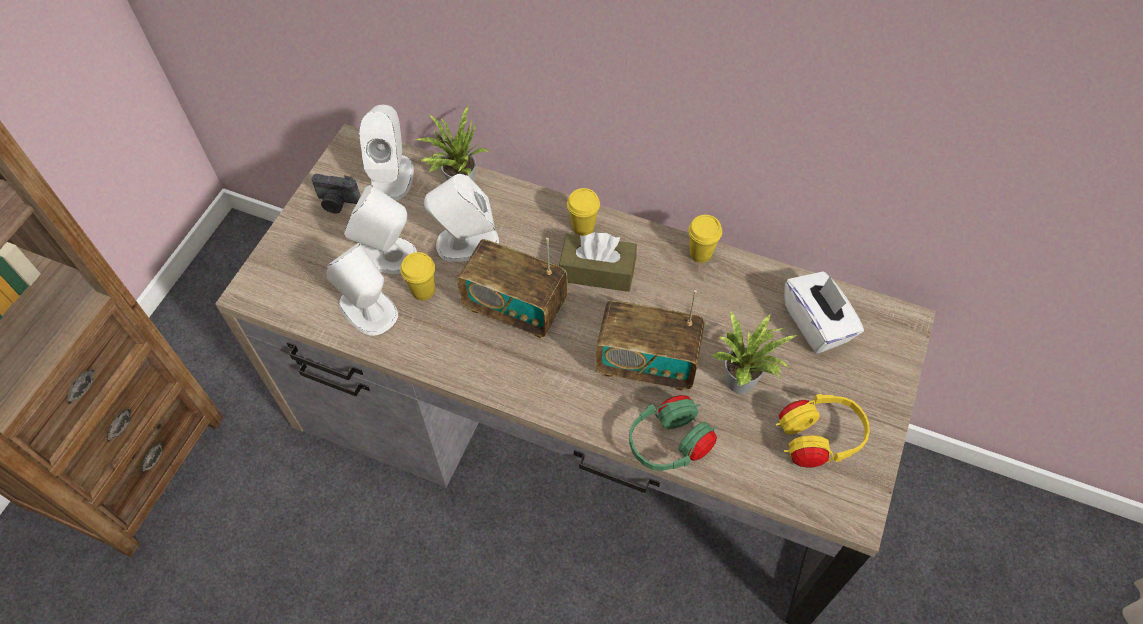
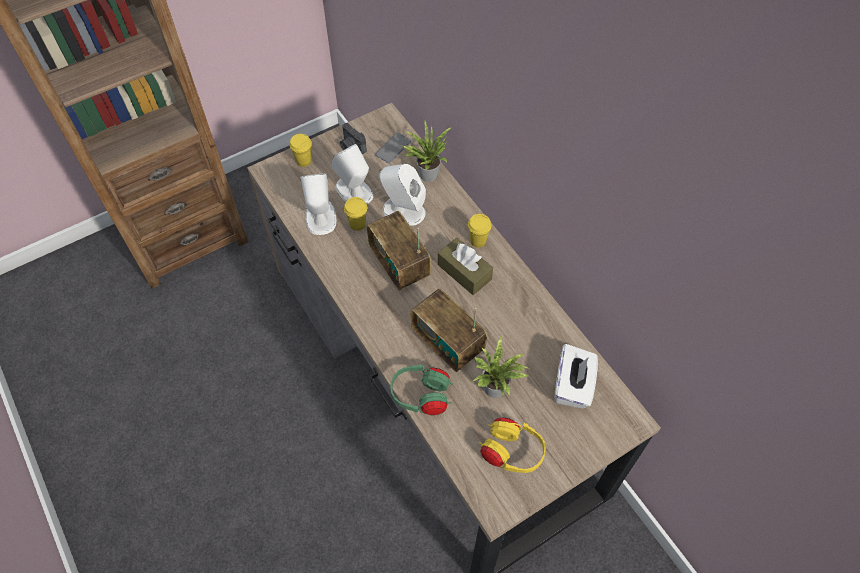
camera: 35 degrees right, 0 degrees up
white speaker [359,105,414,201] -> phone [375,133,411,163]
yellow cup [688,215,722,263] -> yellow cup moved to [290,134,312,167]

